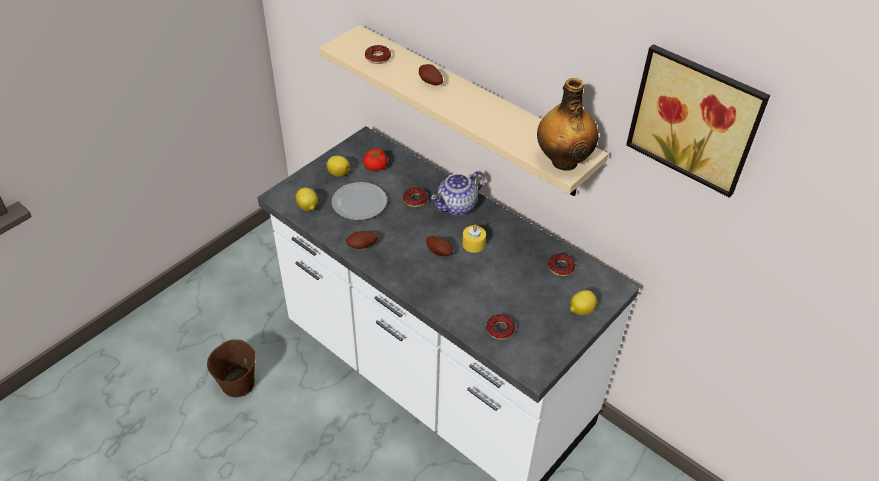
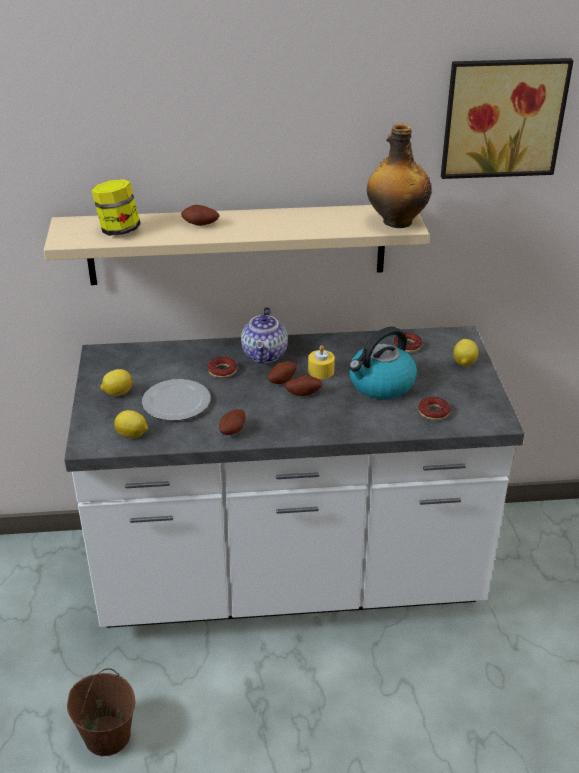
camera: 45 degrees left, 10 degrees down
tomato [363,148,387,171] -> none
donut [365,45,391,64] -> jar [91,179,141,236]
none -> potato [268,361,297,384]
none -> kettle [349,326,417,399]

